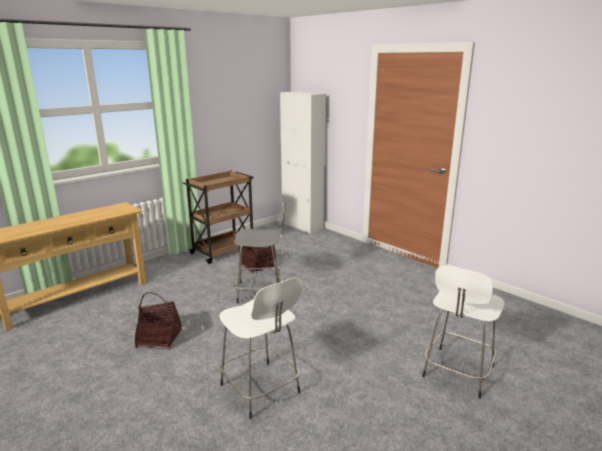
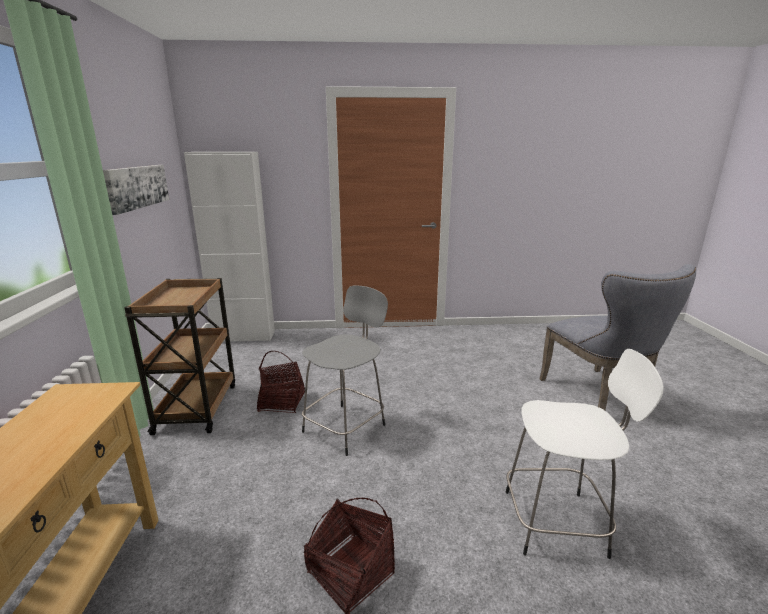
camera: 50 degrees left, 0 degrees up
white stool [422,265,505,398] -> grey chair [540,264,696,410]
none -> picture [103,165,169,215]

